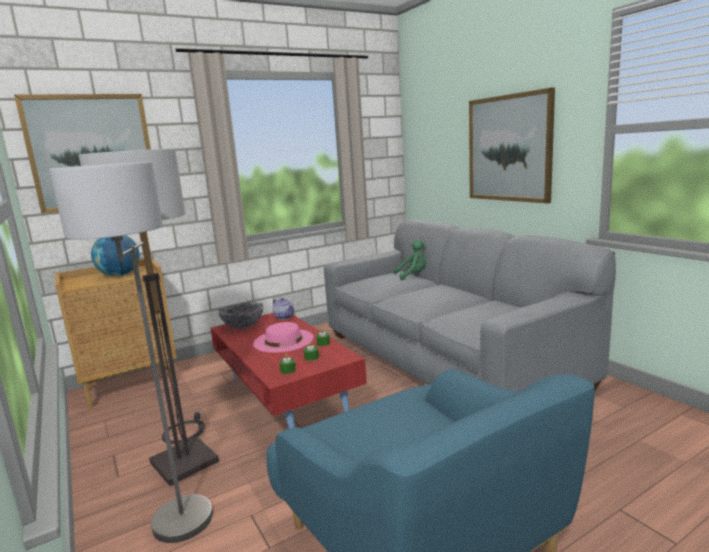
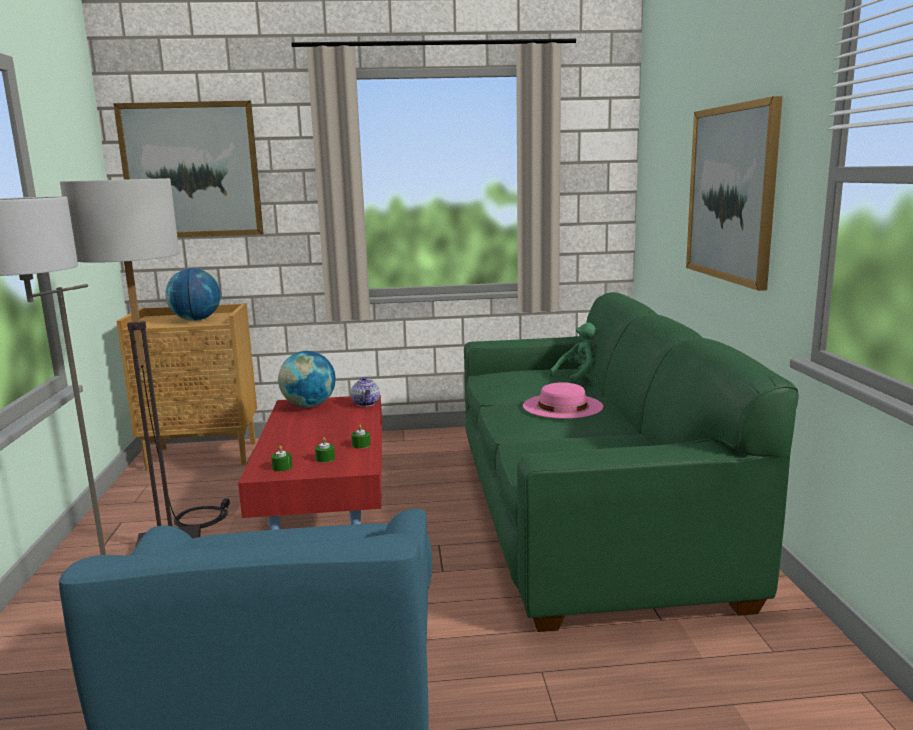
camera: 25 degrees right, 0 degrees up
bowl [219,302,263,329] -> globe [278,351,336,407]
pink hat [253,322,314,353] -> pink hat moved to [523,382,603,419]
grey sofa [324,220,616,392] -> green sofa [464,292,799,632]
green plush toy [394,240,426,280] -> green plush toy turned 45 degrees counterclockwise [549,323,600,384]

